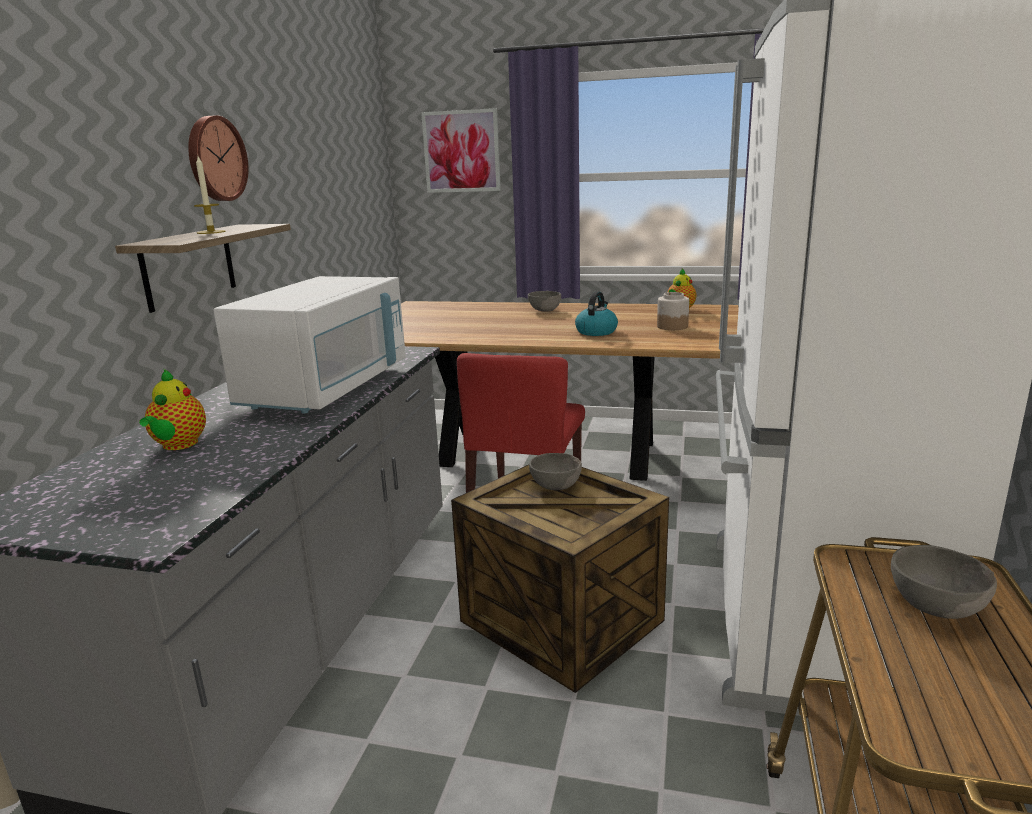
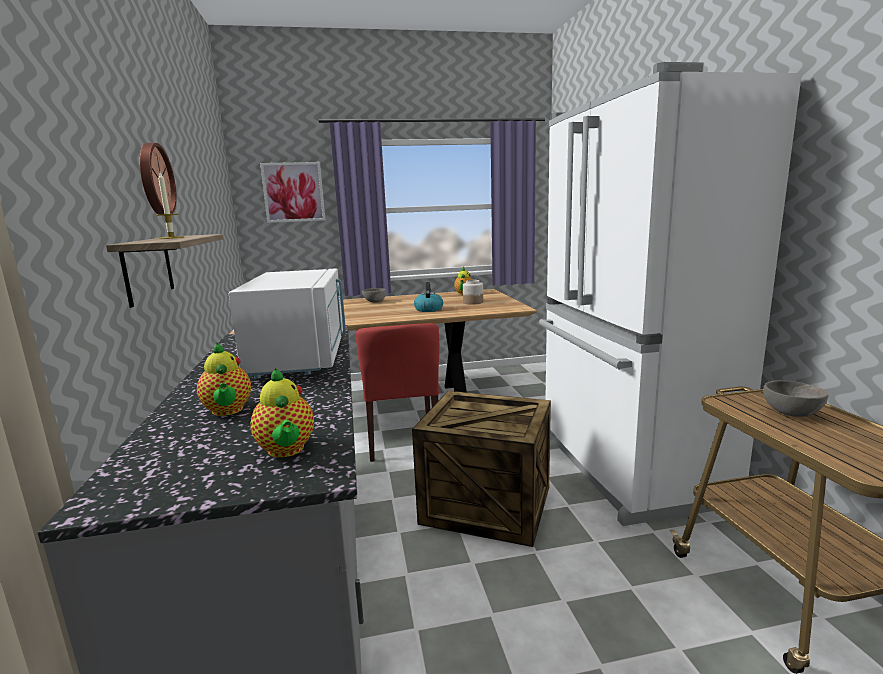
camera: 25 degrees left, 5 degrees down
grey bowl [529,453,582,490] -> none
none -> teapot [250,367,314,458]

